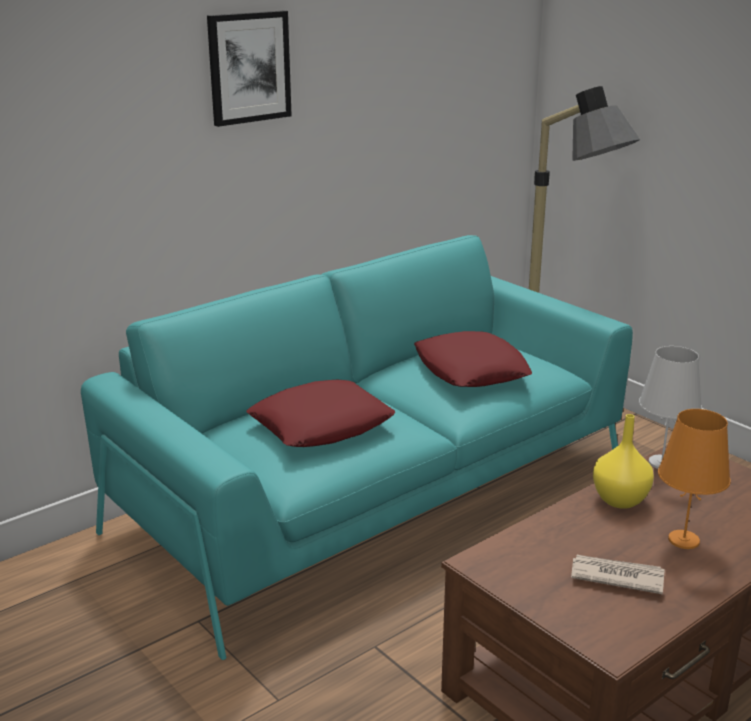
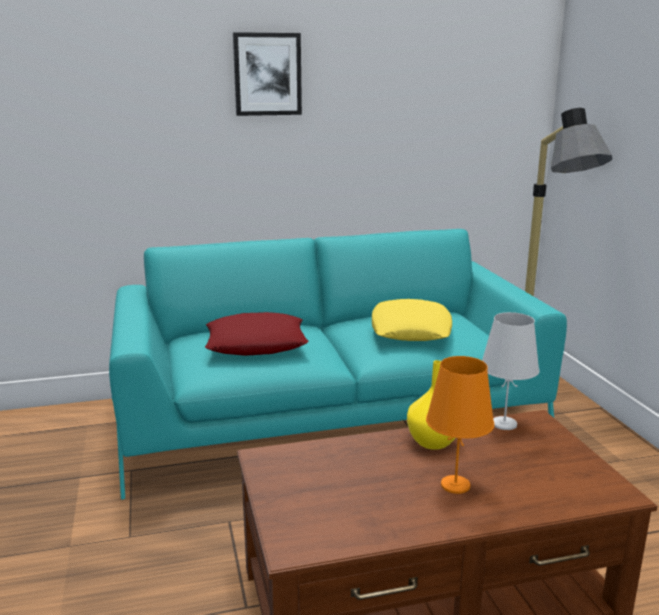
camera: 25 degrees right, 5 degrees down
red pillow [414,331,532,387] -> yellow pillow [372,299,452,341]
newspaper [571,555,665,594] -> none

